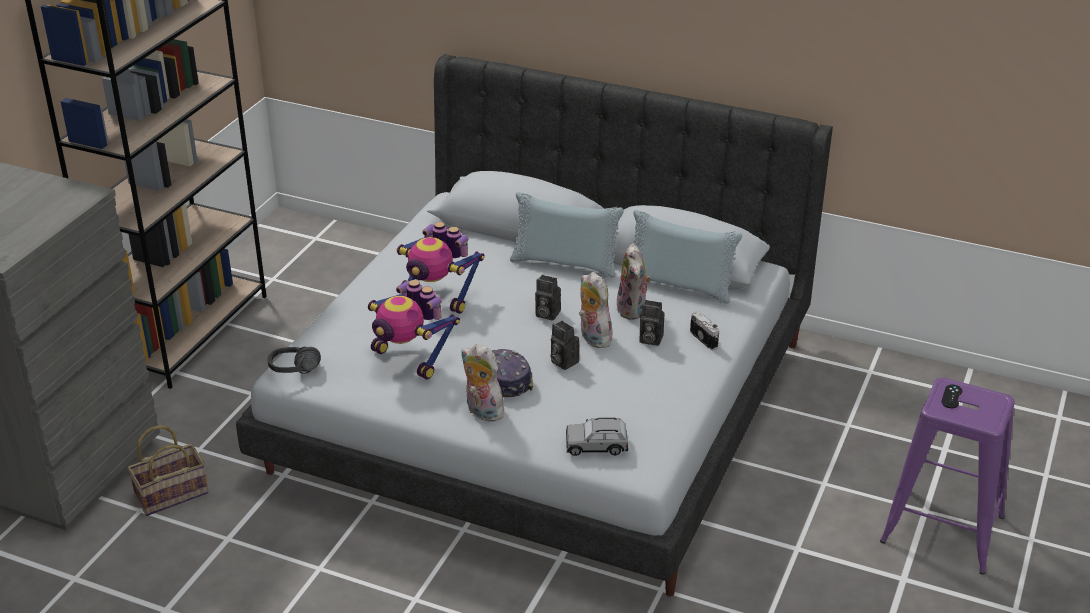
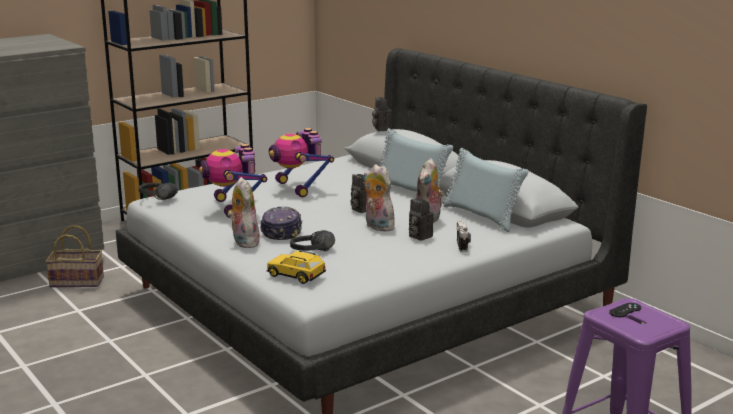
camera: 30 degrees right, 15 degrees down
camera [550,321,579,370] -> camera moved to [372,97,392,131]
grey toy car [566,418,628,456] -> yellow toy car [267,251,326,284]
plush toy [579,272,612,348] -> plush toy turned 45 degrees counterclockwise [363,164,397,231]
none -> black headphones [290,230,335,251]

